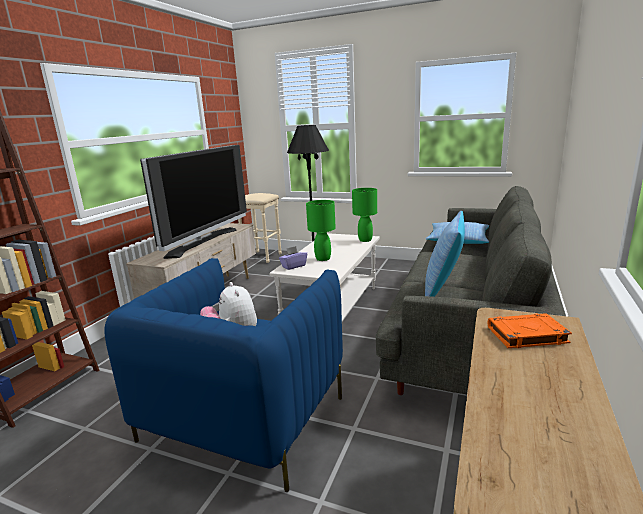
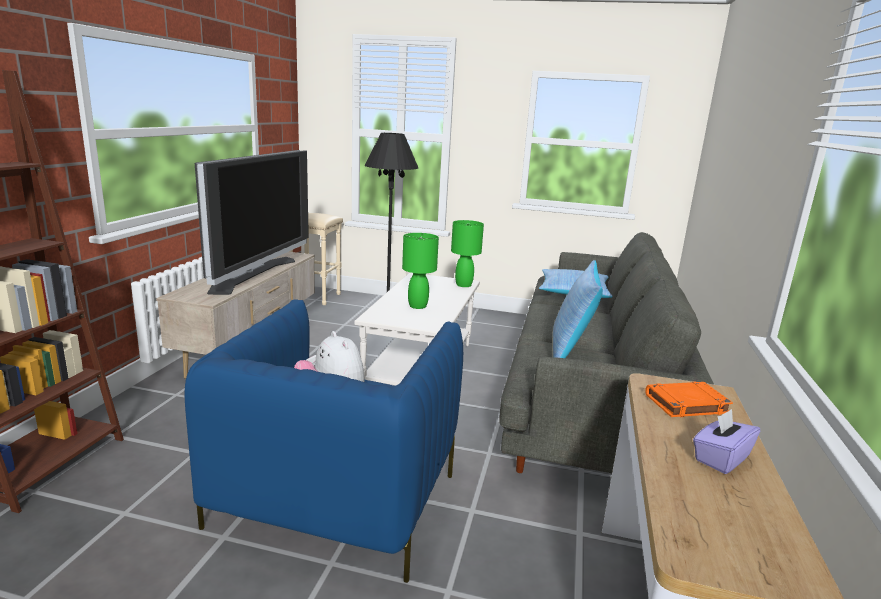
camera: 10 degrees left, 0 degrees up
purple tissue box [279,246,307,270] -> purple tissue box moved to [693,409,760,474]

